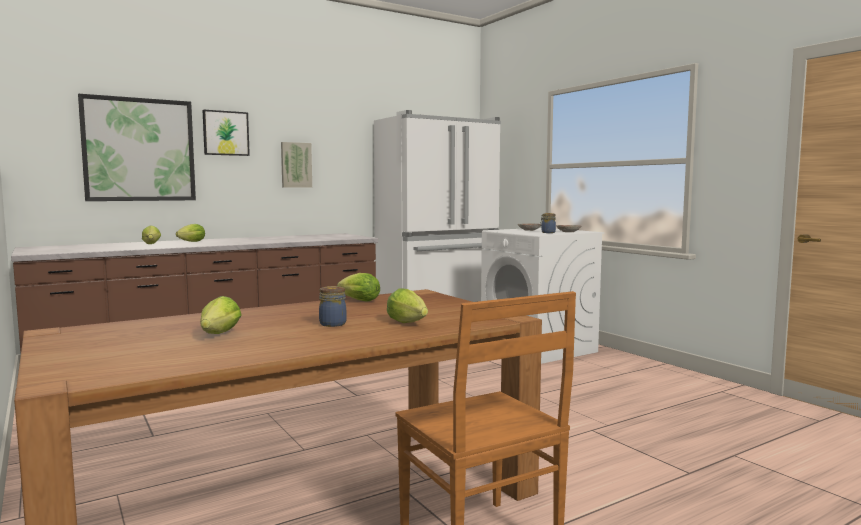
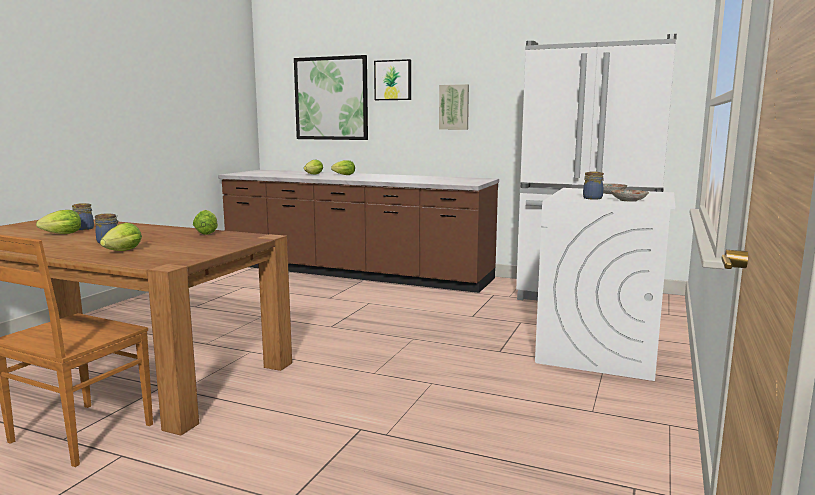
camera: 55 degrees right, 5 degrees up
none -> jar [72,203,94,230]

